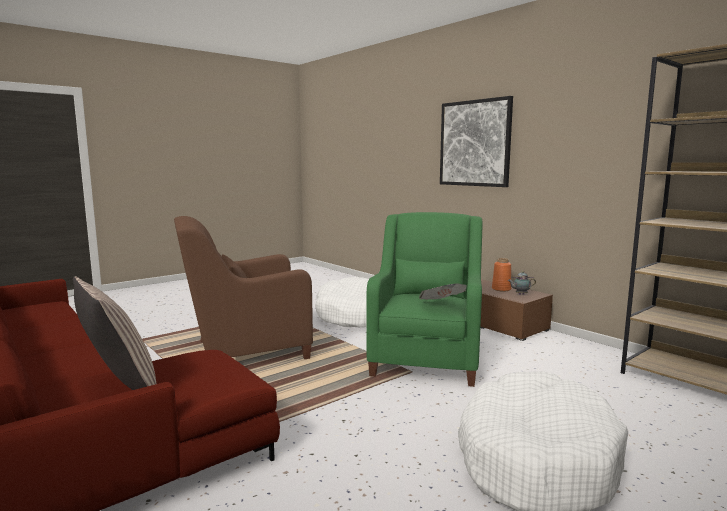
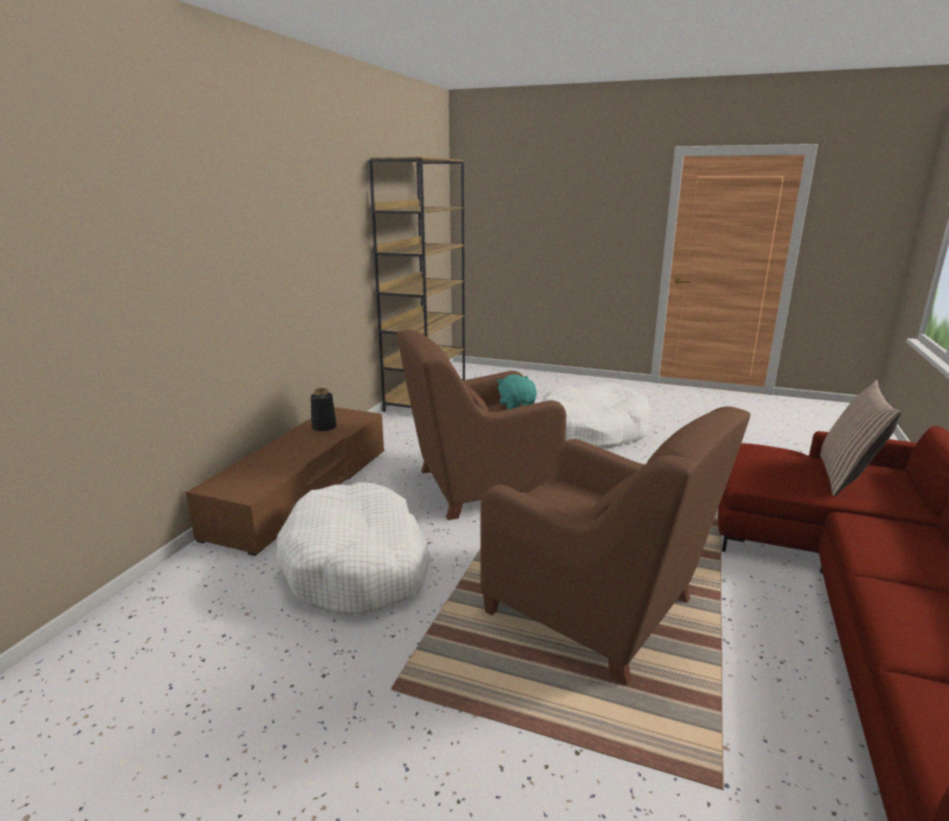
camera: 120 degrees left, 10 degrees up
green armchair [366,212,483,387] -> brown armchair [397,329,566,520]
newspaper [419,283,467,300] -> turquoise plush toy [497,375,537,409]
picture [440,96,513,187] -> none
orange vase [492,258,511,292] -> black vase [311,388,337,432]
teapot [508,271,536,295] -> none

